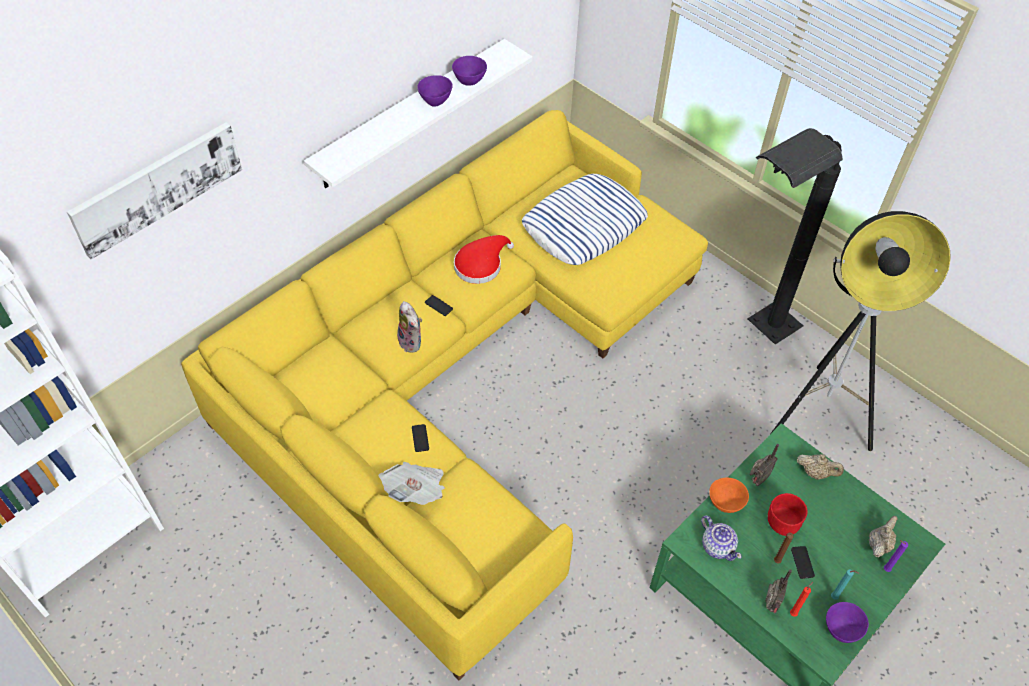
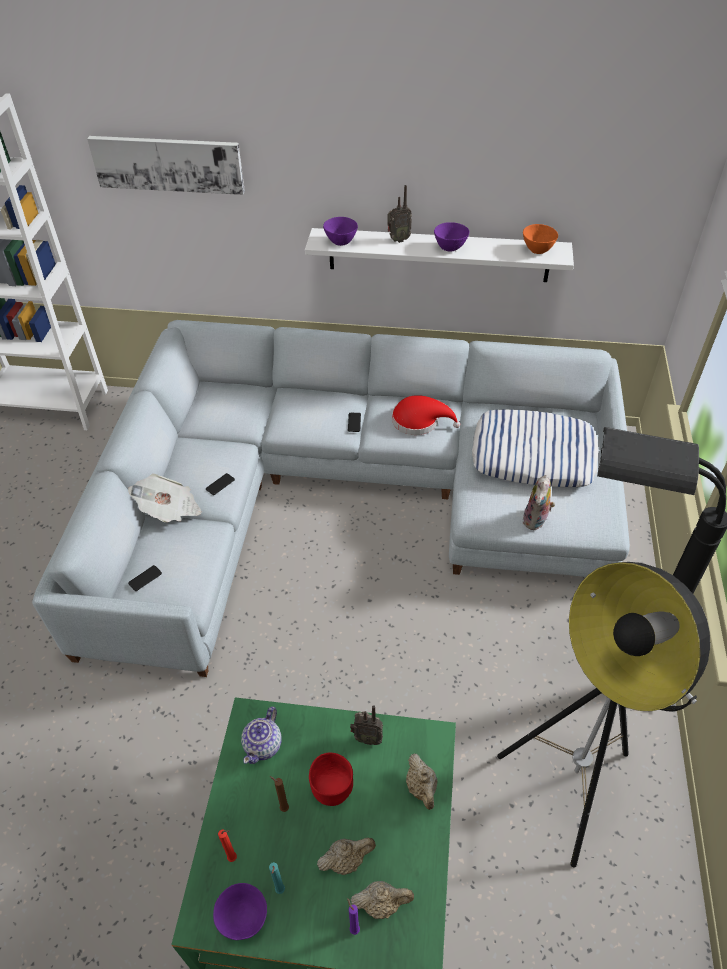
camera: 55 degrees right, 5 degrees down
yellow sofa [181,110,708,681] -> grey sofa [32,320,630,677]
plush toy [397,301,422,353] -> plush toy moved to [523,475,555,530]
purple bowl [452,56,487,86] -> purple bowl moved to [323,217,358,246]
orange bowl [709,477,749,513] -> orange bowl moved to [523,224,558,254]
radio [765,569,792,613] -> radio moved to [387,185,412,243]
phone [791,546,815,579] -> phone moved to [128,565,162,591]
none -> beige teapot [317,838,376,875]

